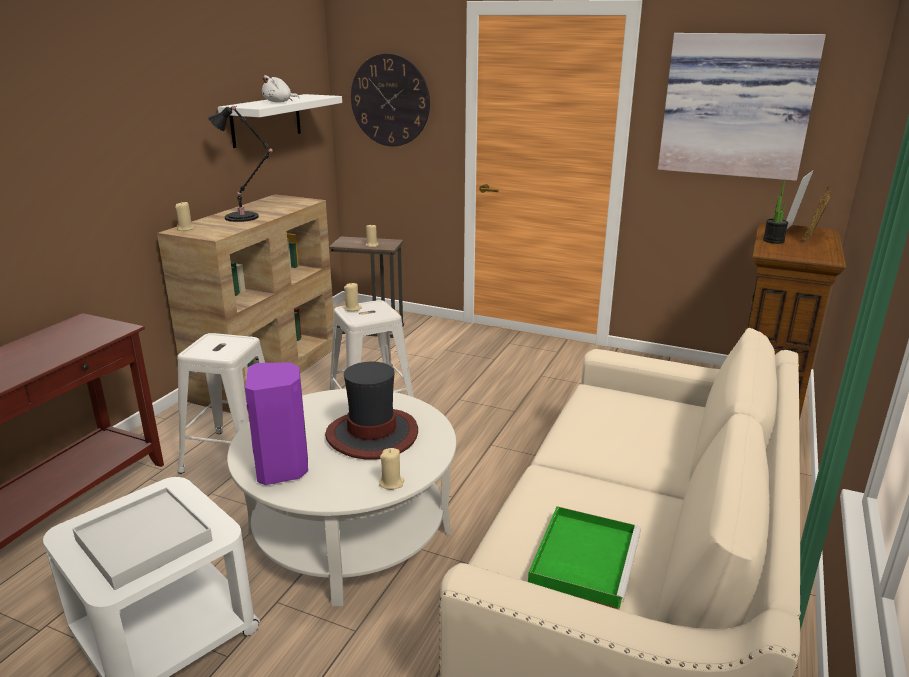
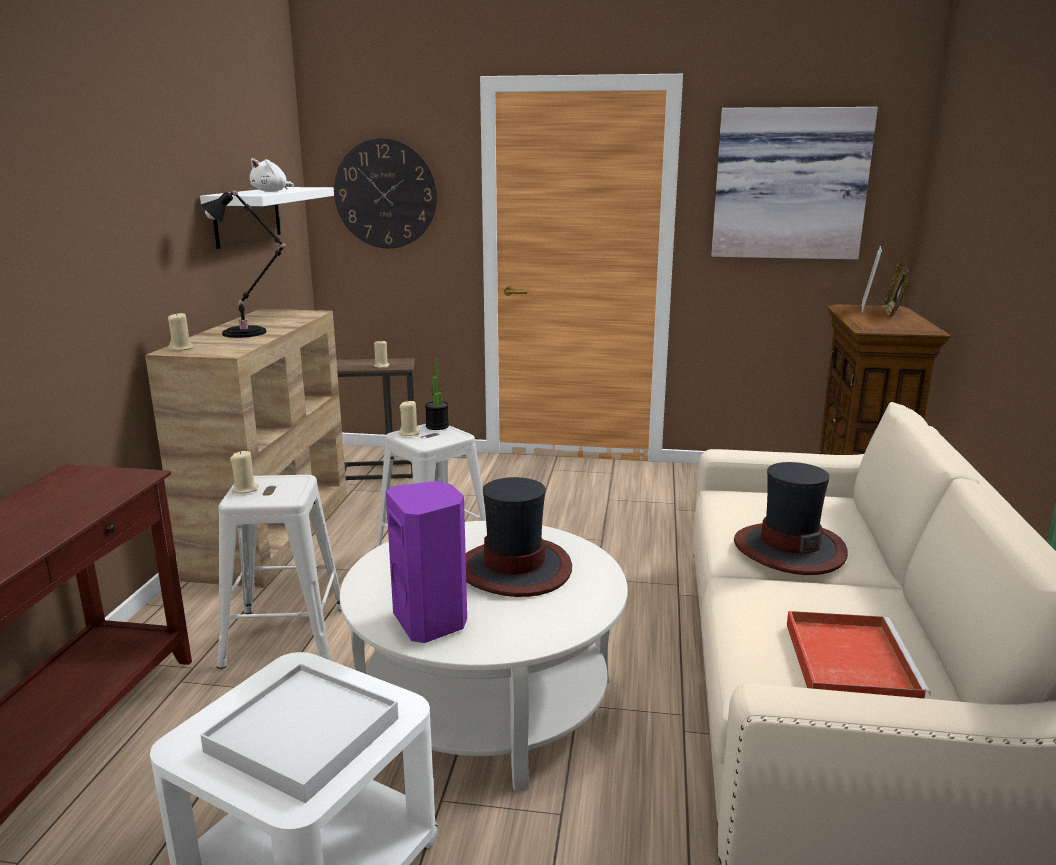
camera: 15 degrees left, 5 degrees down
beige candle [379,448,404,490] -> beige candle moved to [230,450,259,494]
green tray [528,506,641,610] -> red tray [787,611,931,698]
potted plant [763,180,788,244] -> potted plant moved to [425,358,449,430]
none -> hat [734,462,848,575]

